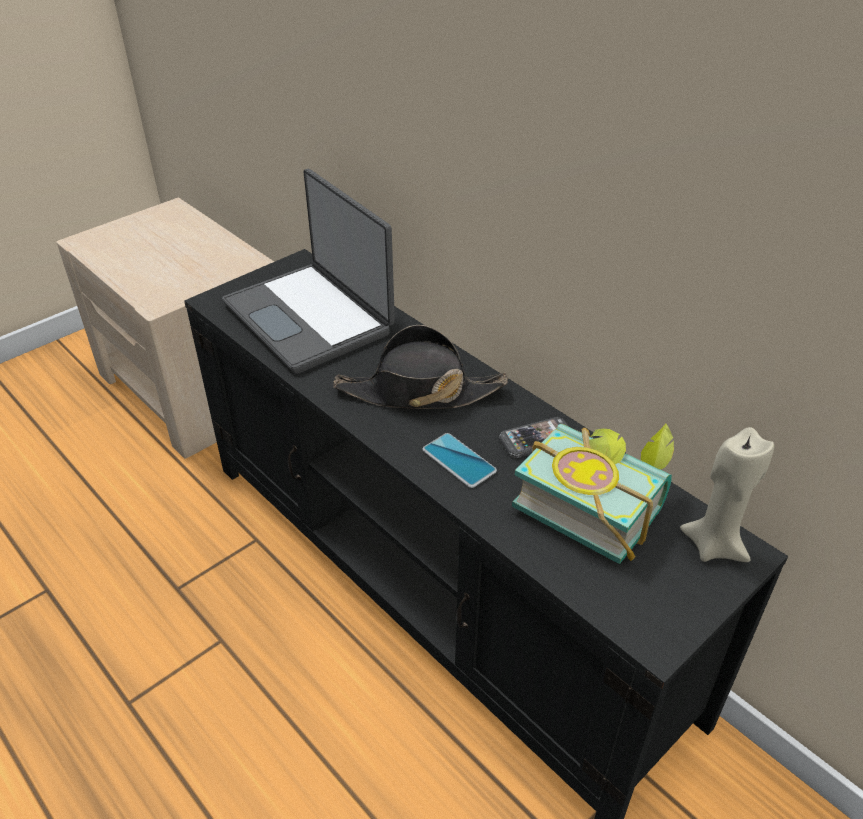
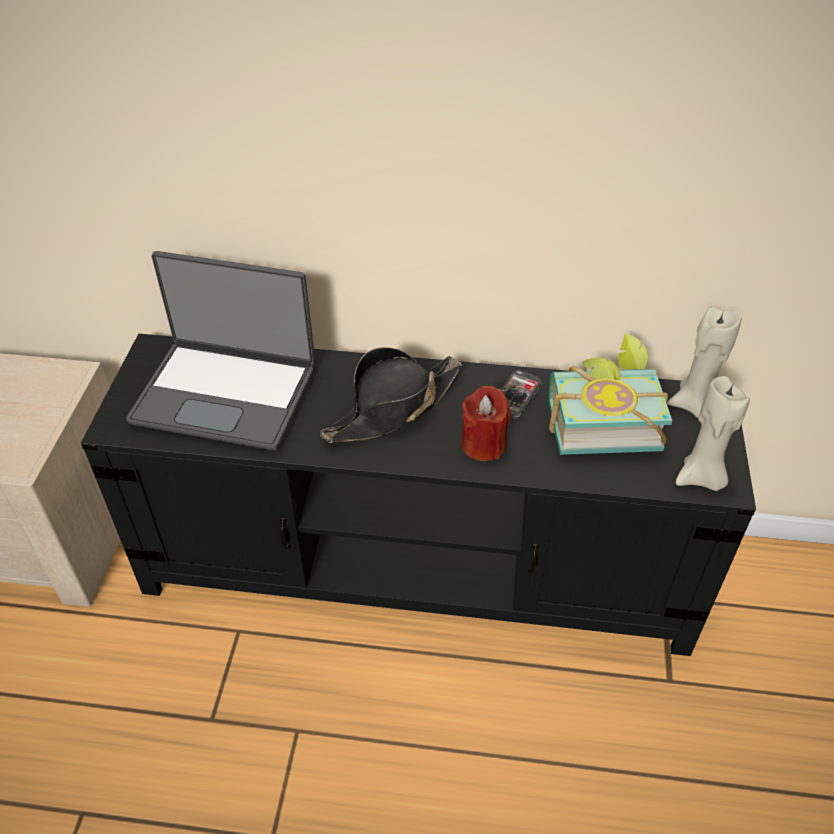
camera: 40 degrees left, 5 degrees up
phone [423,433,497,488] -> red candle [461,386,511,461]
none -> beige candle [676,376,750,491]

